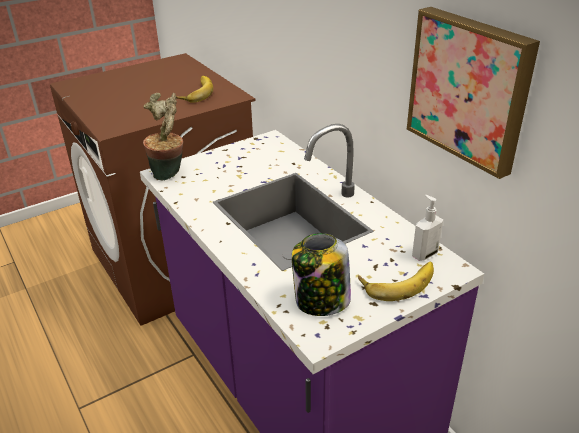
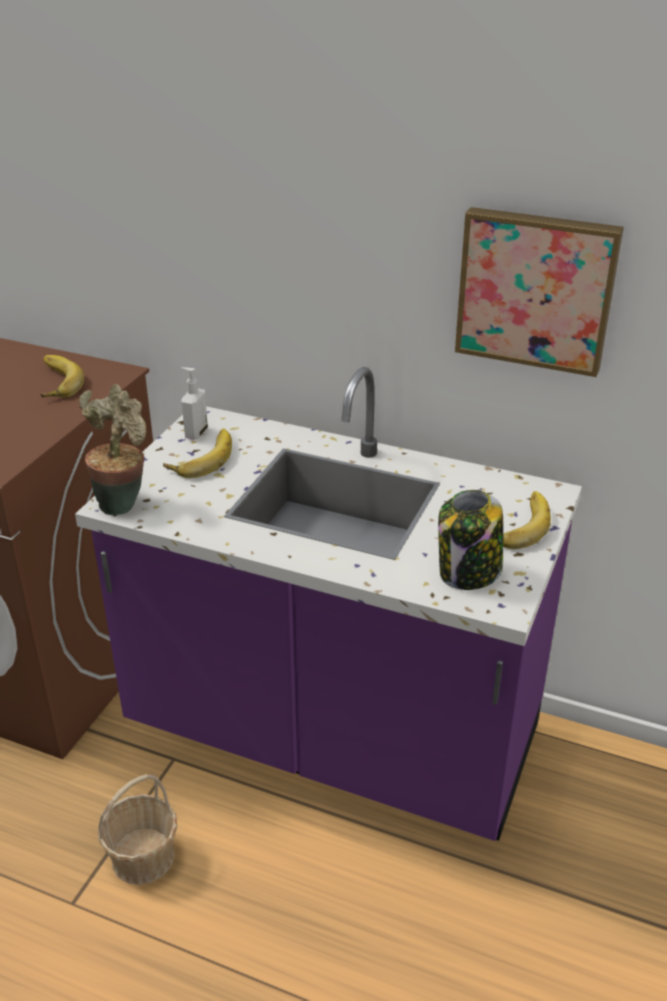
camera: 35 degrees left, 0 degrees up
soap dispenser [412,195,443,261] -> soap dispenser moved to [181,367,208,440]
none -> basket [98,774,177,885]
none -> banana [163,428,232,478]

